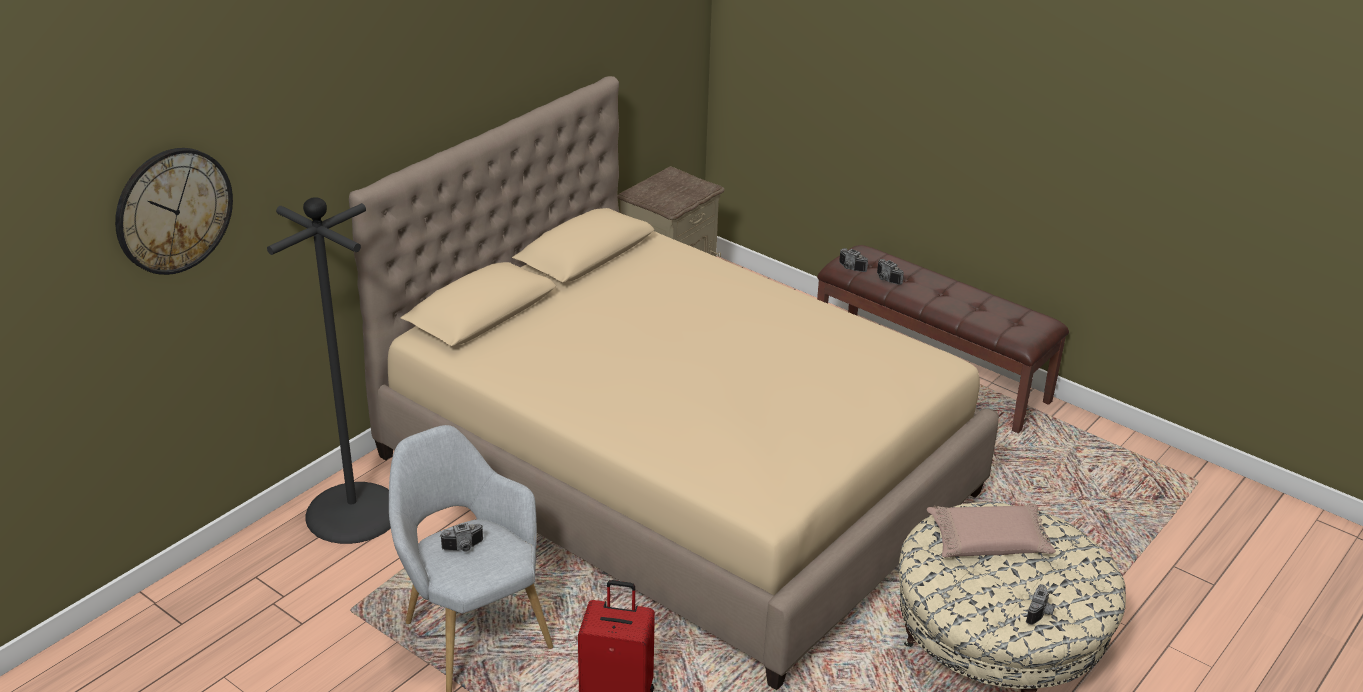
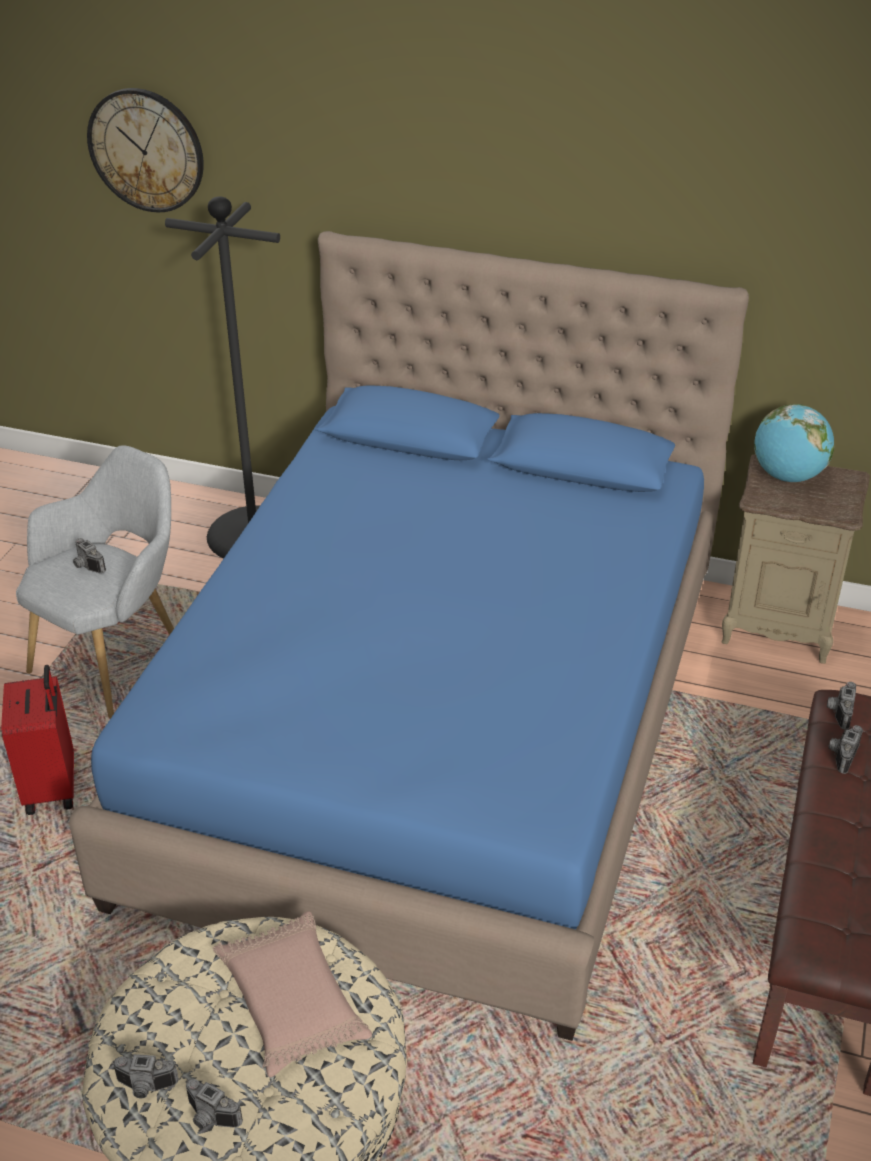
camera: 70 degrees right, 5 degrees up
beige bed [349,76,999,690] -> blue bed [69,231,749,1041]
none -> camera [185,1079,243,1129]
none -> globe [754,404,834,482]

